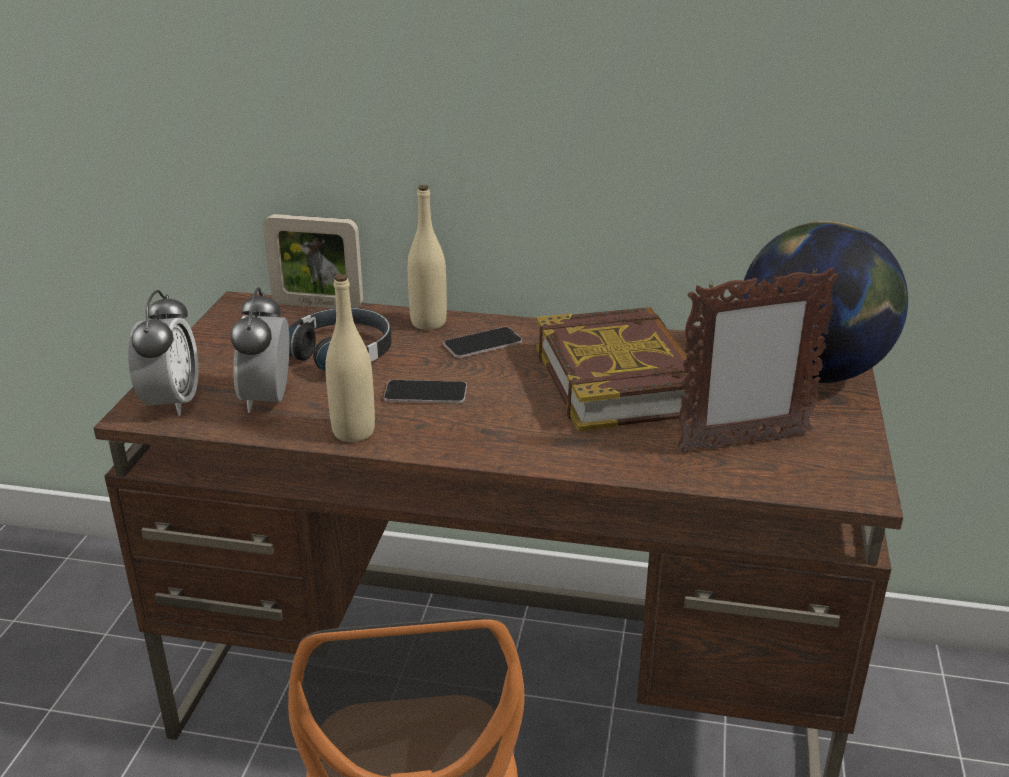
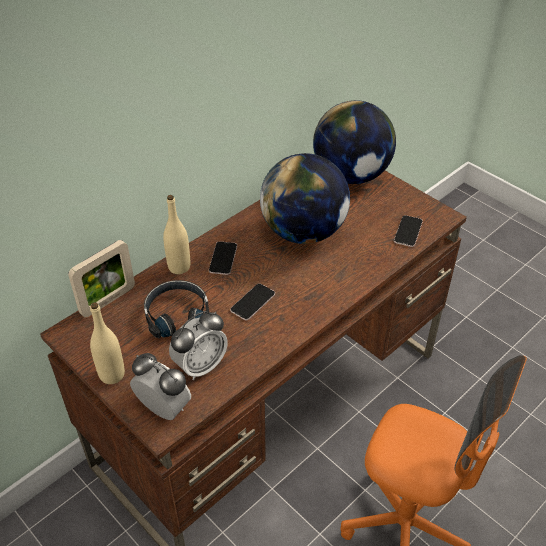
camera: 55 degrees left, 15 degrees up
alarm clock [231,287,289,413] -> alarm clock turned 75 degrees counterclockwise [169,311,228,380]
beige bottle [325,274,375,442] -> beige bottle moved to [90,302,125,384]
book [536,307,698,431] -> globe [260,153,350,244]
picture frame [677,267,839,453] -> none
none -> phone [394,215,423,247]

